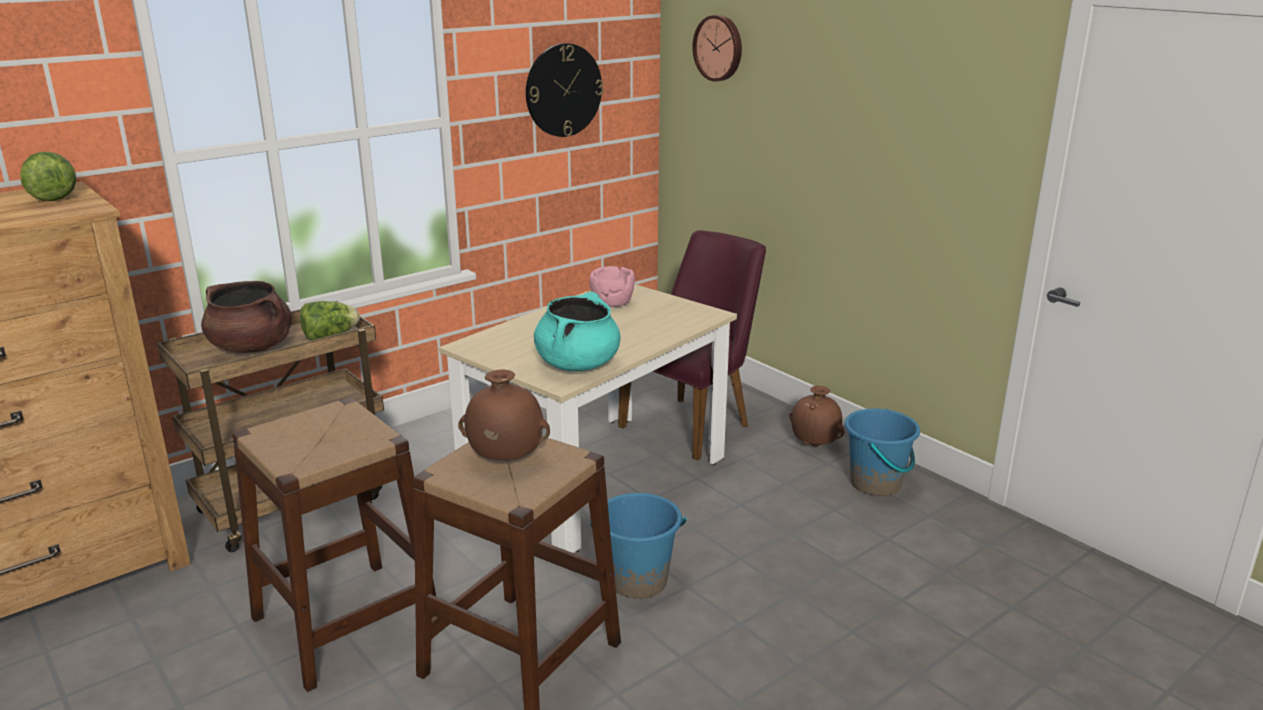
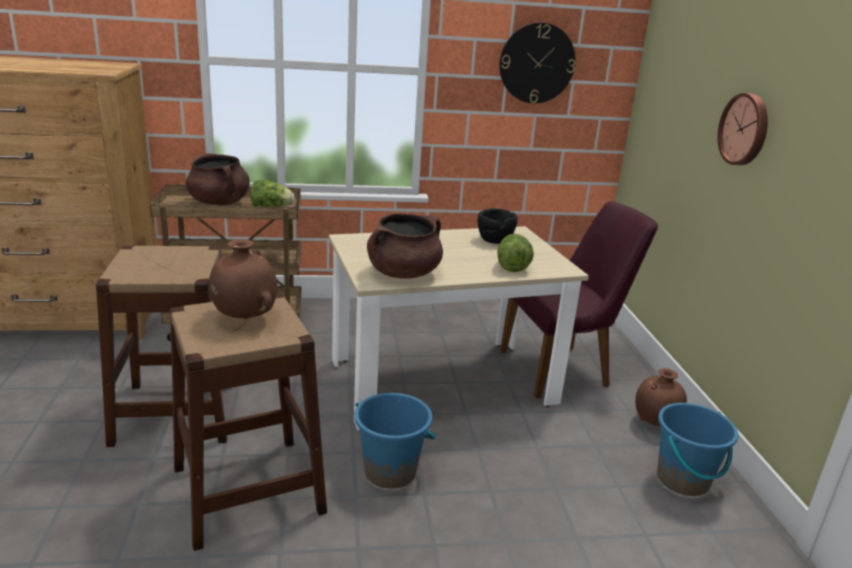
camera: 30 degrees right, 0 degrees up
lettuce [20,152,77,201] -> lettuce moved to [497,234,534,272]
turquoise cooking pot [534,292,621,371] -> brown cooking pot [367,213,443,279]
pink bowl [590,266,635,307] -> black bowl [477,208,518,244]
wall clock [692,15,742,81] -> wall clock moved to [718,93,768,165]

